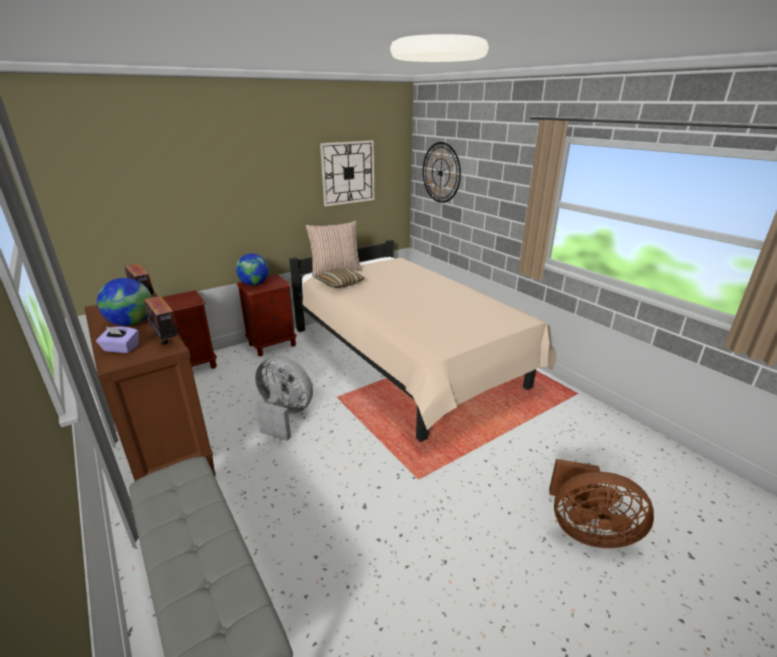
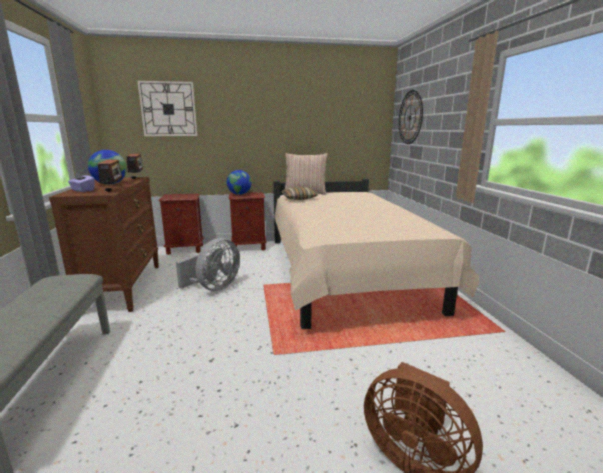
camera: 25 degrees right, 10 degrees down
grey fan [255,356,313,441] -> grey fan turned 75 degrees clockwise [176,238,240,291]
wall clock [320,140,374,206] -> wall clock moved to [138,81,197,136]

